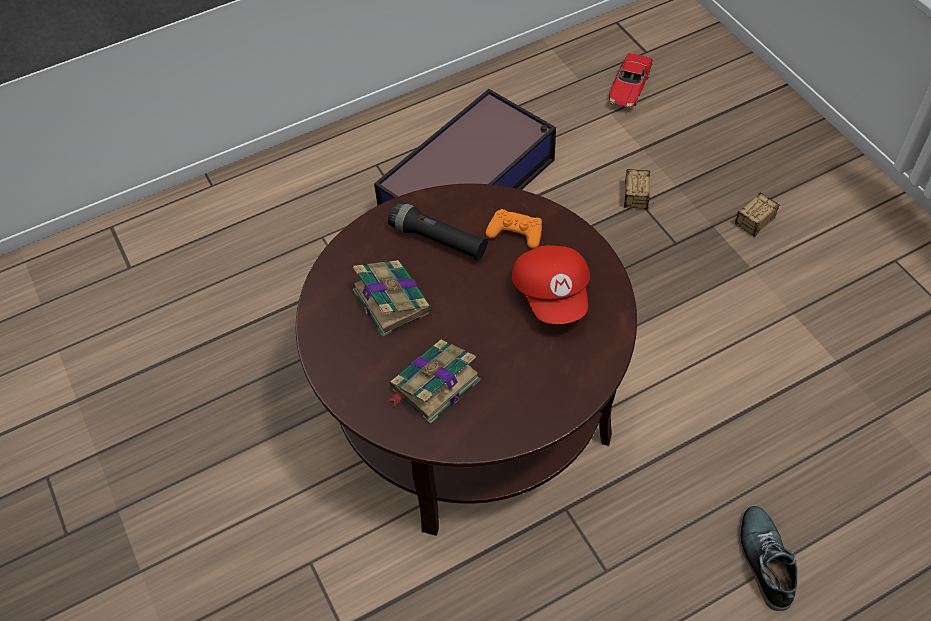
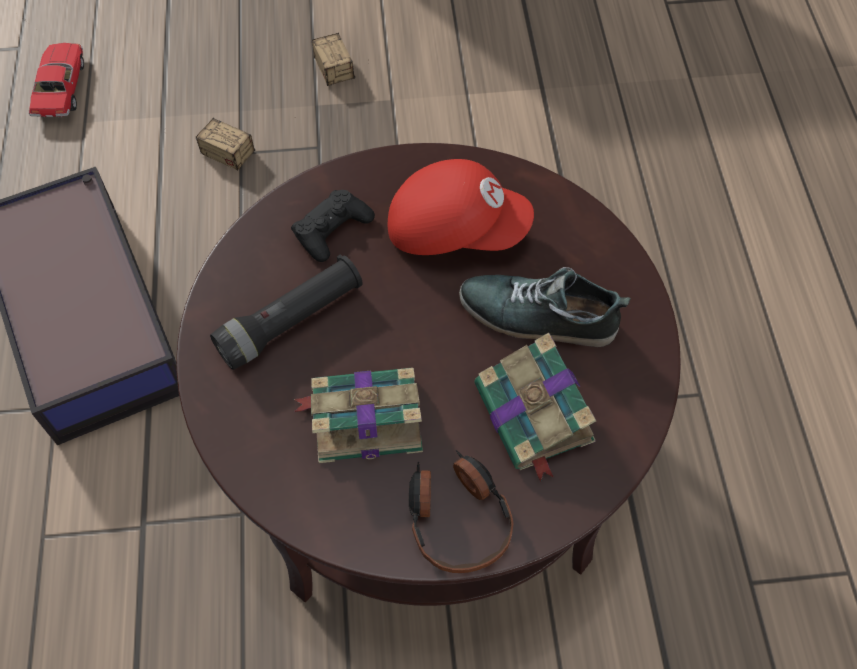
camera: 70 degrees left, 5 degrees up
orange game controller [486,209,542,249] -> black game controller [291,190,375,262]
toy car [608,53,653,108] -> toy car turned 135 degrees counterclockwise [29,43,84,118]
shoe [739,506,797,611] -> shoe moved to [459,267,631,347]
none -> headphones [409,450,514,573]

